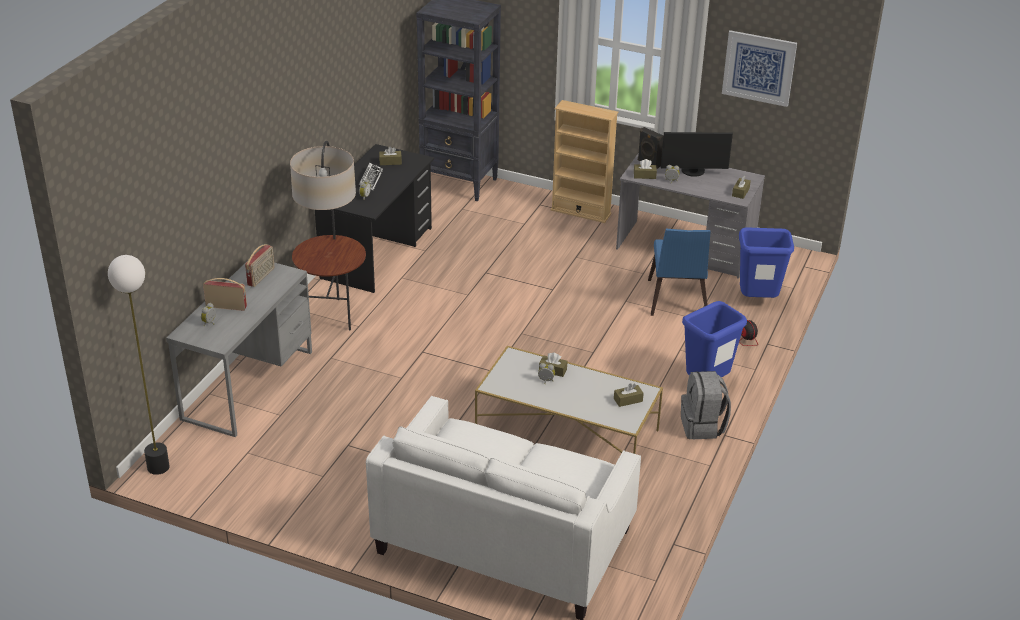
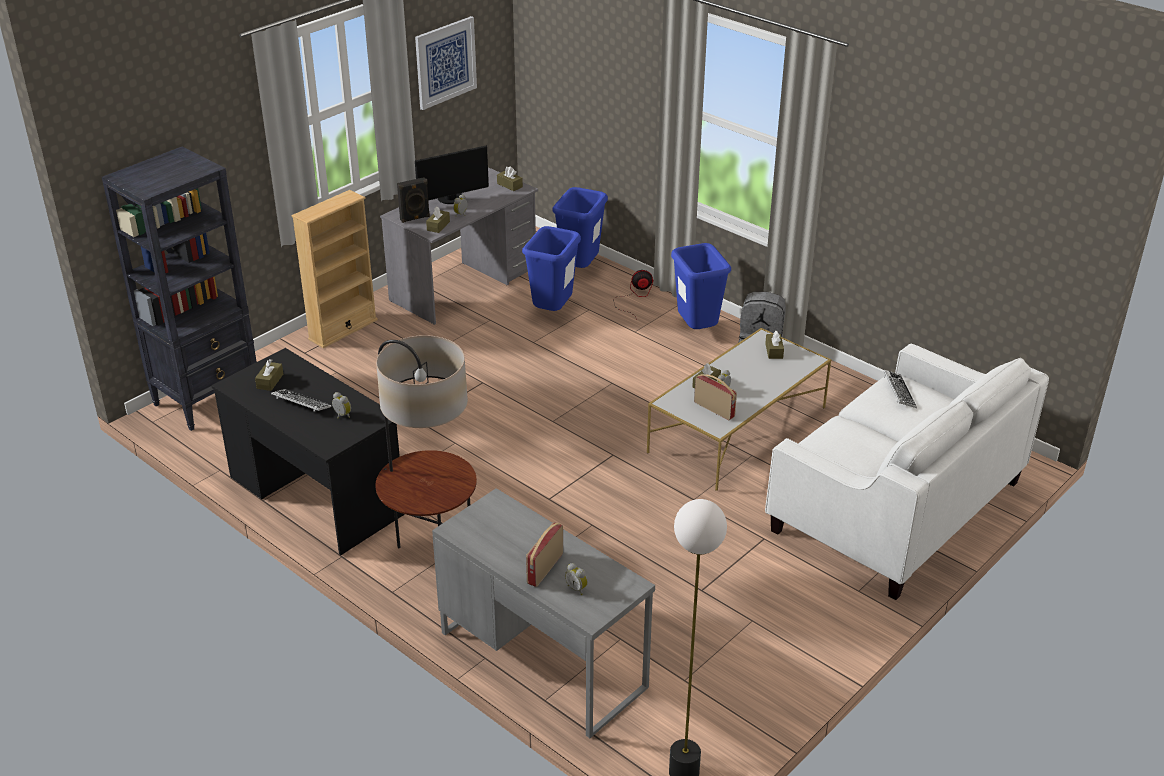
camera: 70 degrees left, 0 degrees up
radio [245,244,274,287] -> radio moved to [694,374,737,420]
blue chair [648,229,711,316] -> blue trash can [522,226,581,311]
monitor [661,132,733,177] -> monitor turned 45 degrees clockwise [415,145,489,204]
none -> keyboard [884,370,917,408]

